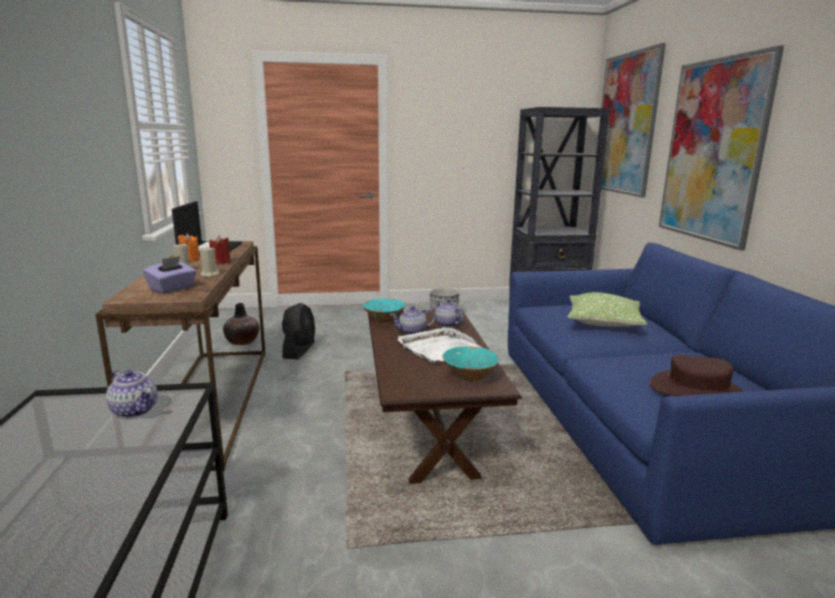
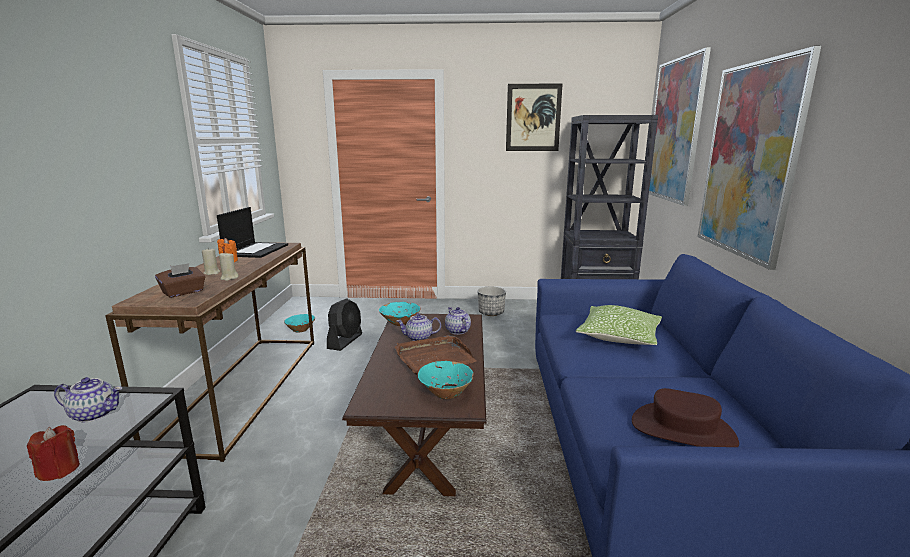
camera: 10 degrees right, 0 degrees up
teapot [106,370,158,418] -> teapot turned 45 degrees counterclockwise [54,377,122,422]
purple tissue box [143,256,197,294] -> brown tissue box [155,263,205,298]
red candle [209,235,231,264] -> red candle moved to [27,425,80,481]
vase [223,303,259,345] -> turquoise bowl [284,314,315,333]
white tray [397,327,483,363] -> brown tray [395,335,477,375]
none -> picture [506,84,563,151]

